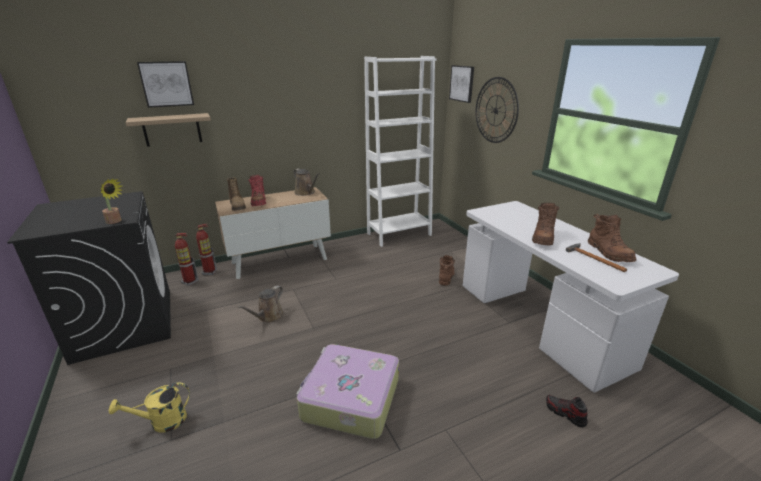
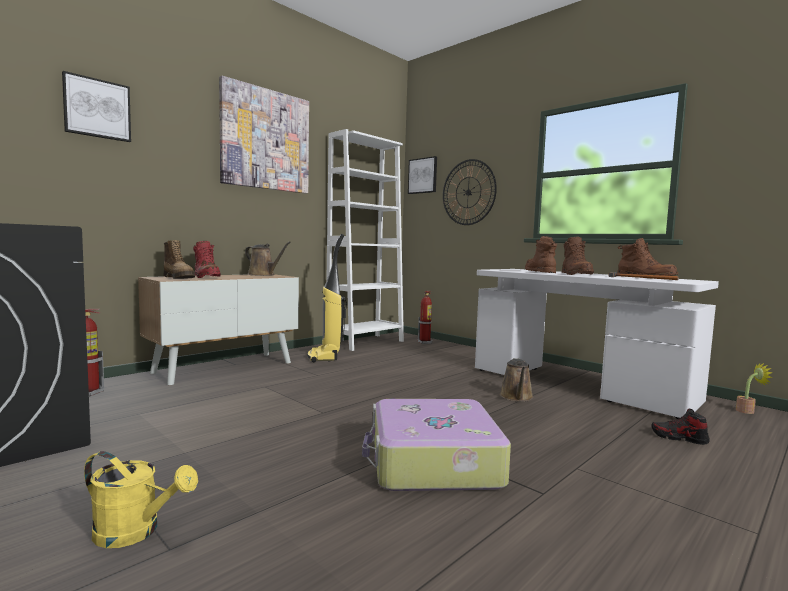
camera: 20 degrees left, 20 degrees down
potted plant [101,178,122,224] -> potted plant moved to [736,362,773,414]
yellow watering can [109,382,190,433] -> yellow watering can turned 120 degrees counterclockwise [84,451,198,548]
shelf [125,113,211,147] -> none
fire extinguisher [196,224,217,275] -> fire extinguisher moved to [417,291,432,344]
brown watering can [238,286,284,323] -> brown watering can moved to [500,358,534,402]
brown boot [439,255,455,286] -> brown boot moved to [525,236,557,274]
none -> picture [219,76,309,194]
none -> vacuum cleaner [307,234,347,362]

